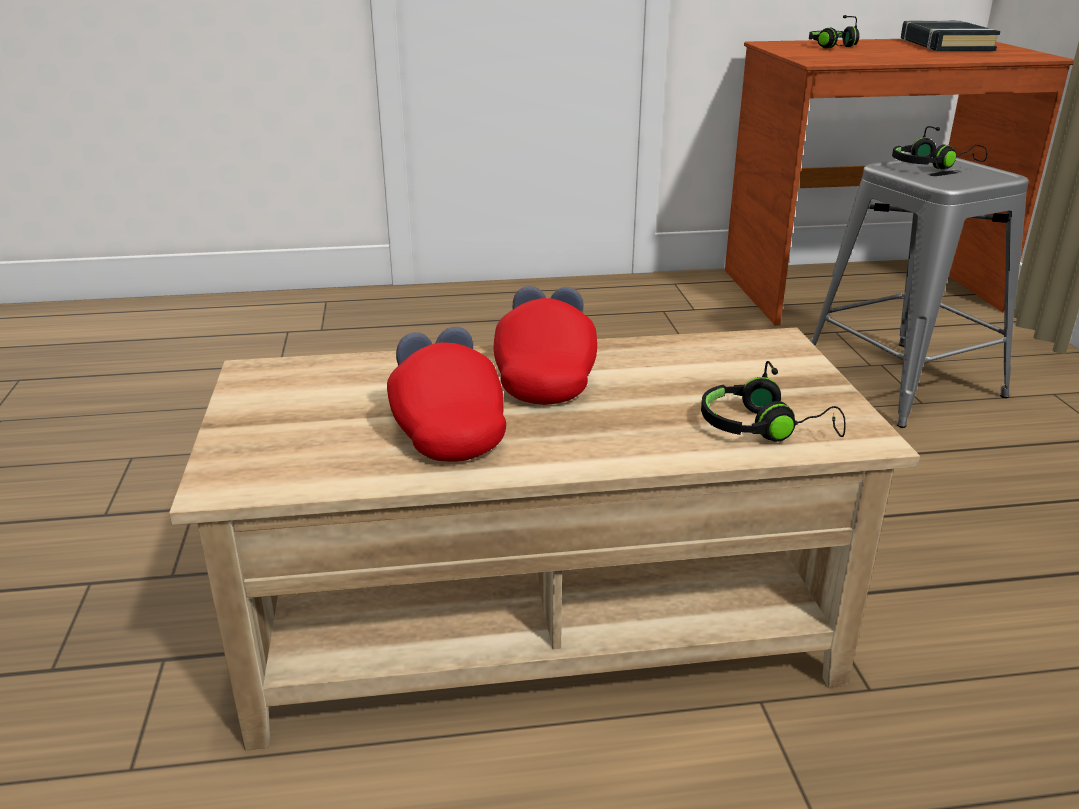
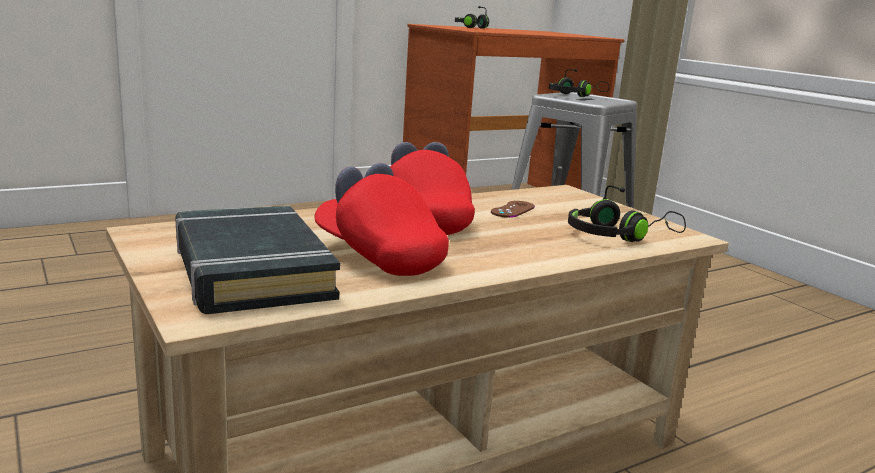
camera: 25 degrees left, 10 degrees down
black book [901,21,1000,51] -> black book moved to [175,205,340,314]
none -> brown game controller [491,201,535,218]

